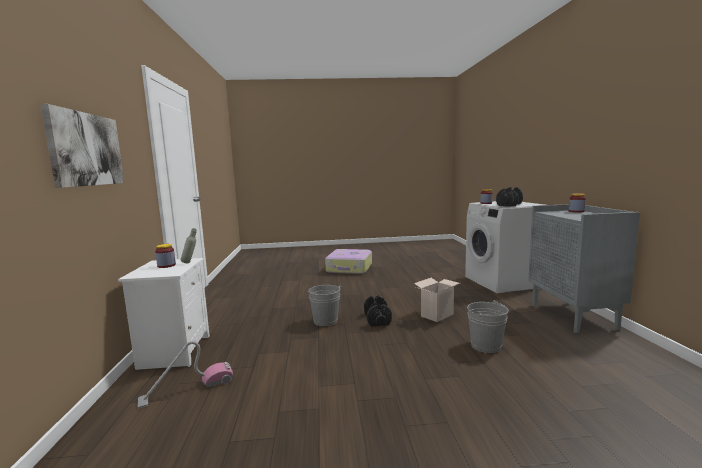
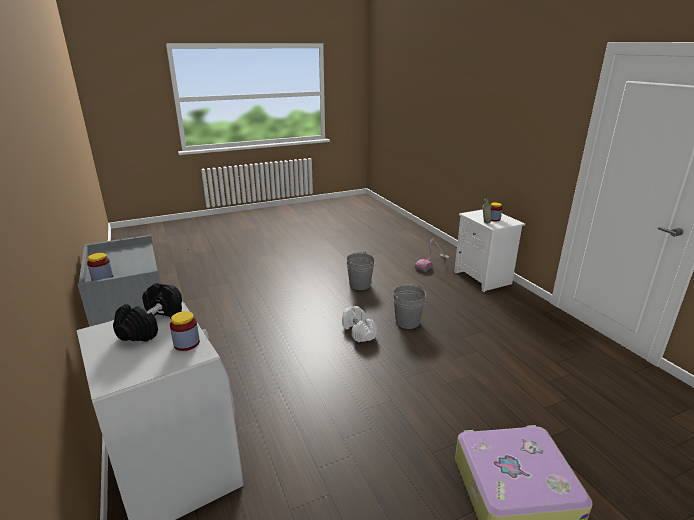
camera: 160 degrees right, 15 degrees up
picture [40,104,124,188] -> none
black dumbbell [364,295,392,327] -> white dumbbell [342,306,377,342]
cardboard box [414,278,460,322] -> none
grey bucket [467,300,509,353] -> grey bucket moved to [346,251,375,290]

